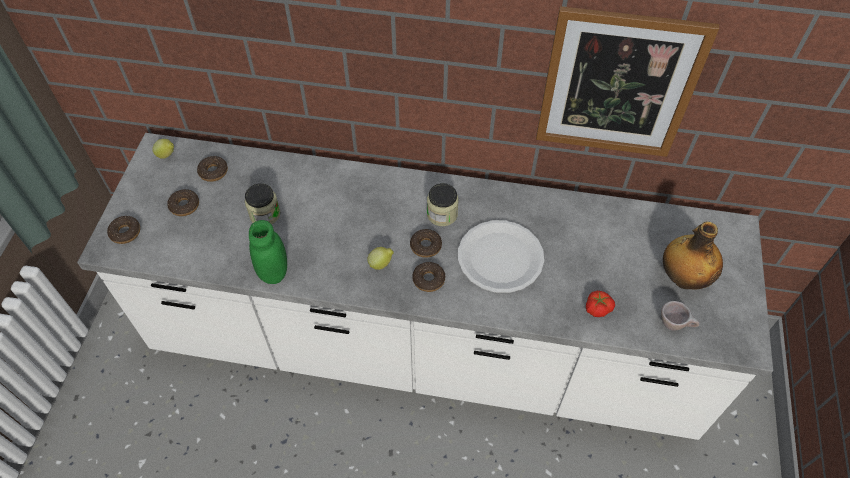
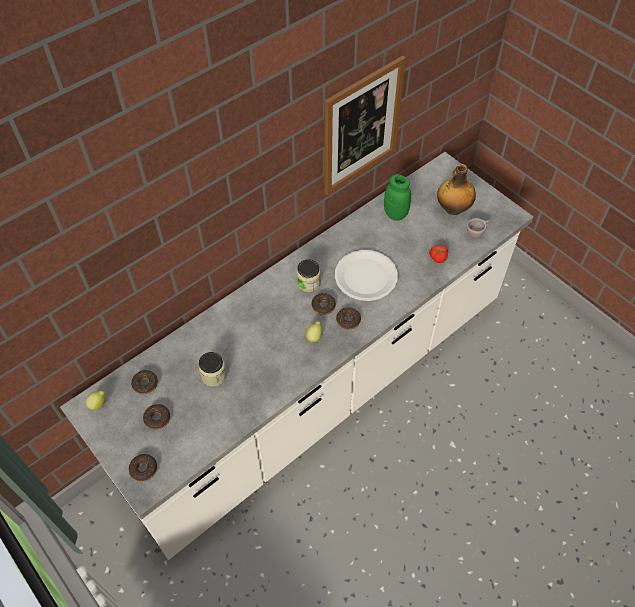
camera: 50 degrees left, 0 degrees up
green jar [249,220,287,284] -> green jar moved to [384,174,411,221]

